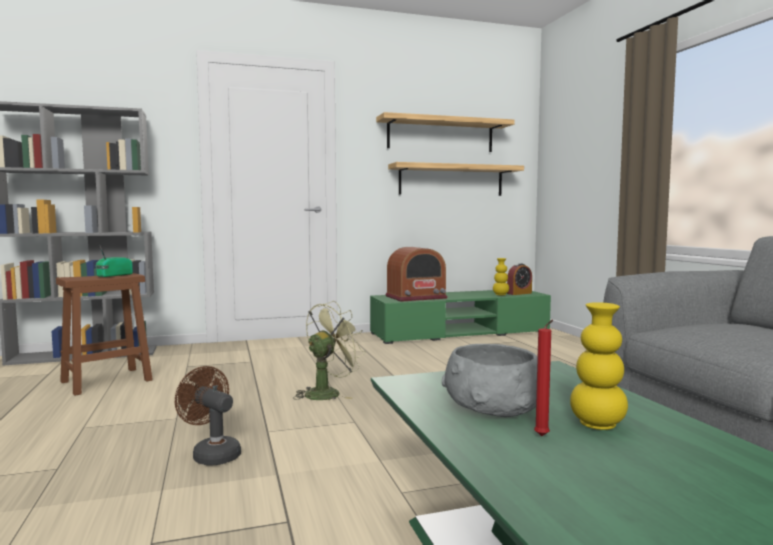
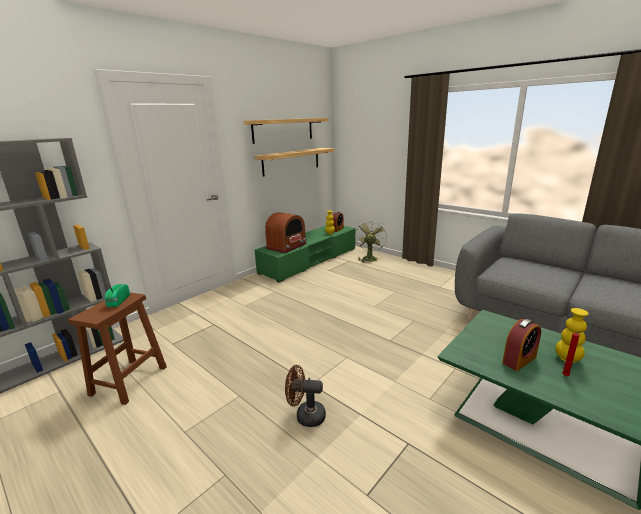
camera: 30 degrees left, 15 degrees up
green fan [293,301,366,400] -> green fan moved to [355,222,387,262]
grey bowl [442,344,538,417] -> alarm clock [502,319,541,371]

